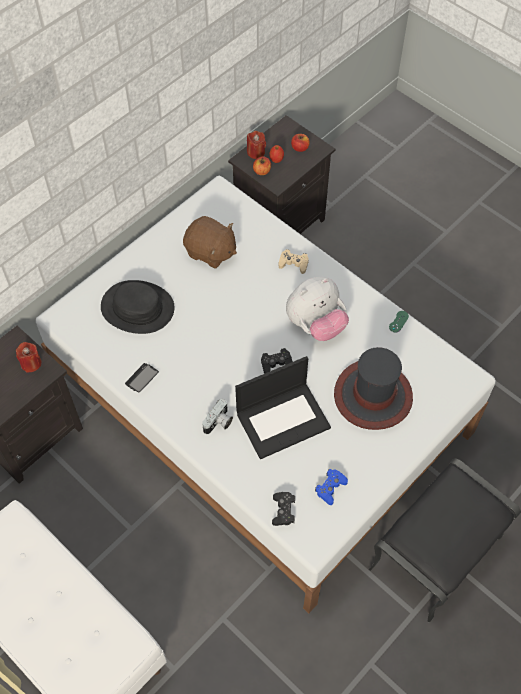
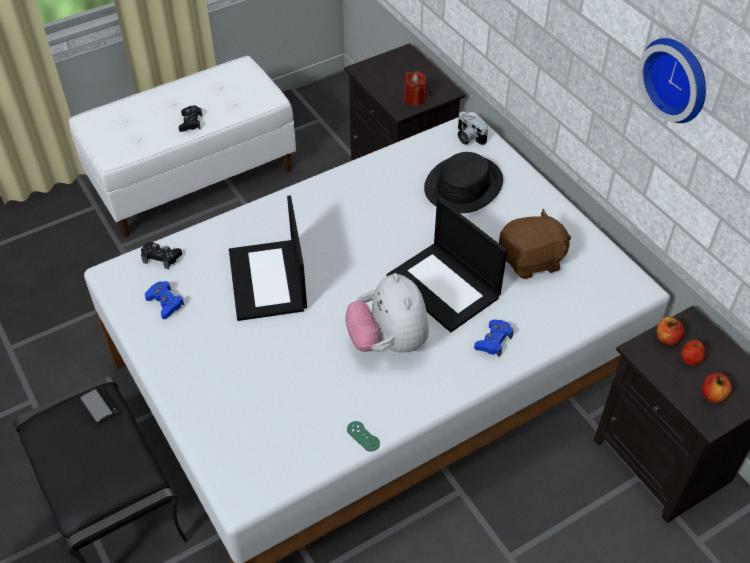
camera: 105 degrees right, 10 degrees down
phone [125,363,159,392] -> phone moved to [79,387,120,423]
brown plush toy [183,216,237,269] -> brown plush toy turned 150 degrees counterclockwise [499,208,571,279]
camera [202,399,233,434] -> camera moved to [458,111,488,145]
red candle [247,131,266,159] -> none
black game controller [261,348,293,374] -> black game controller moved to [179,106,202,132]
beige game controller [279,249,309,274] -> blue game controller [474,320,513,357]
hat [334,347,413,430] -> none
none -> laptop [386,198,507,332]
none -> wall clock [638,38,706,123]

